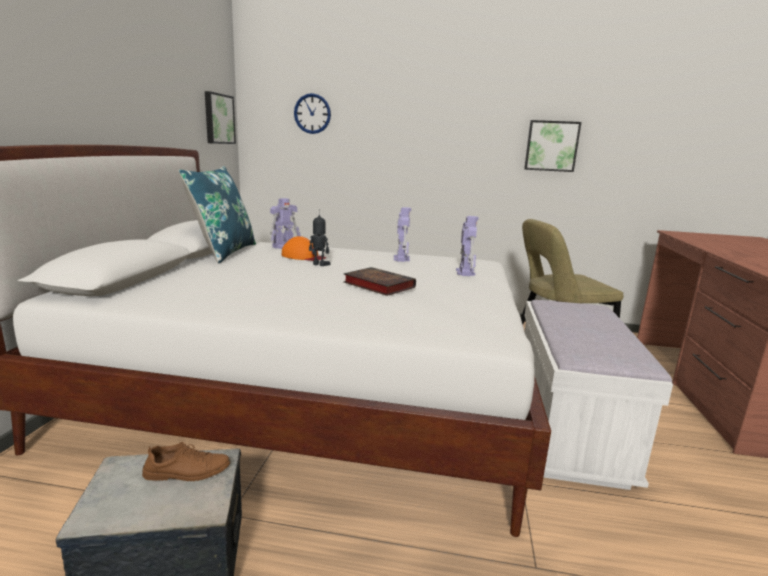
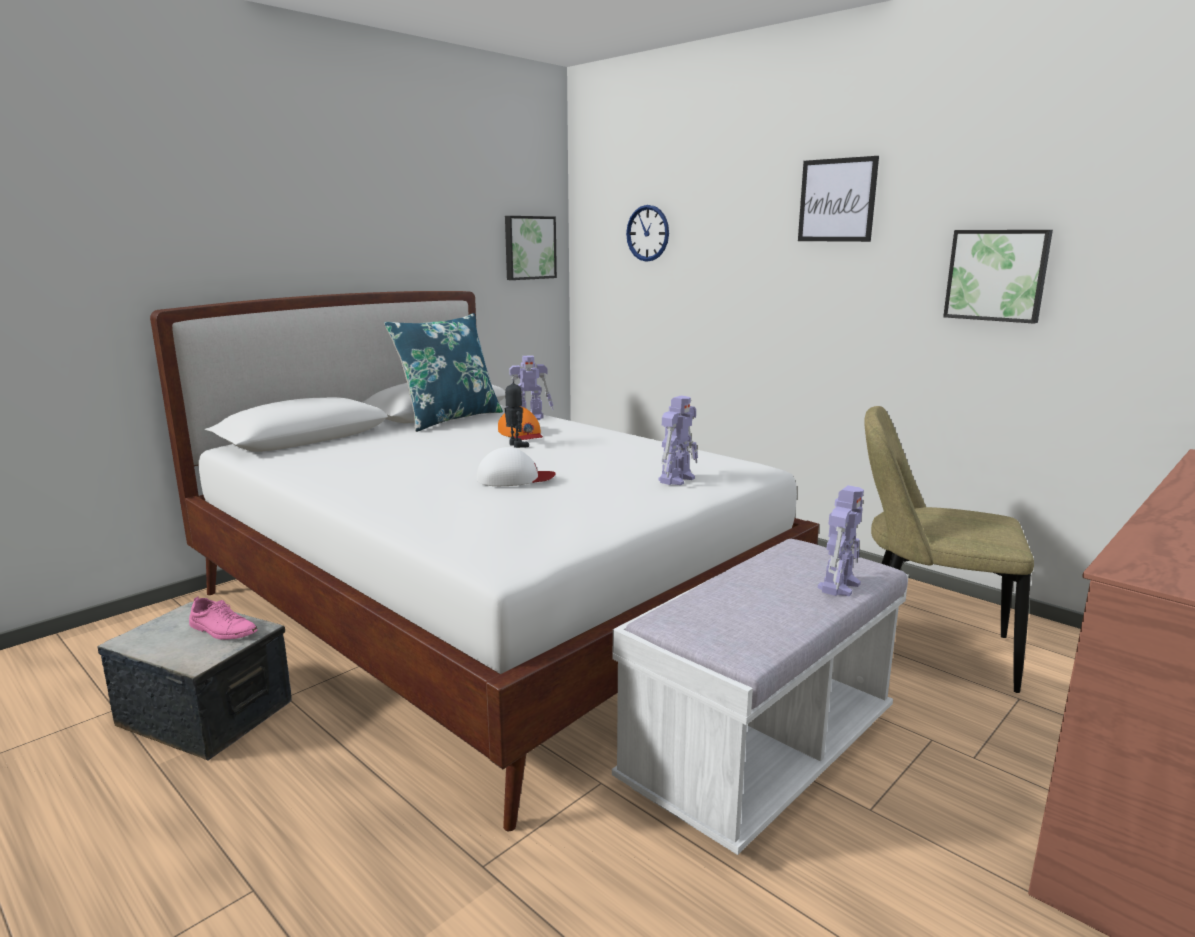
camera: 35 degrees right, 0 degrees up
brown shoe [142,442,230,481] -> pink shoe [189,596,257,640]
book [343,267,416,296] -> white cap [477,447,556,486]
toy robot [394,207,411,262] -> toy robot moved to [818,485,864,596]
none -> picture [798,156,879,242]

